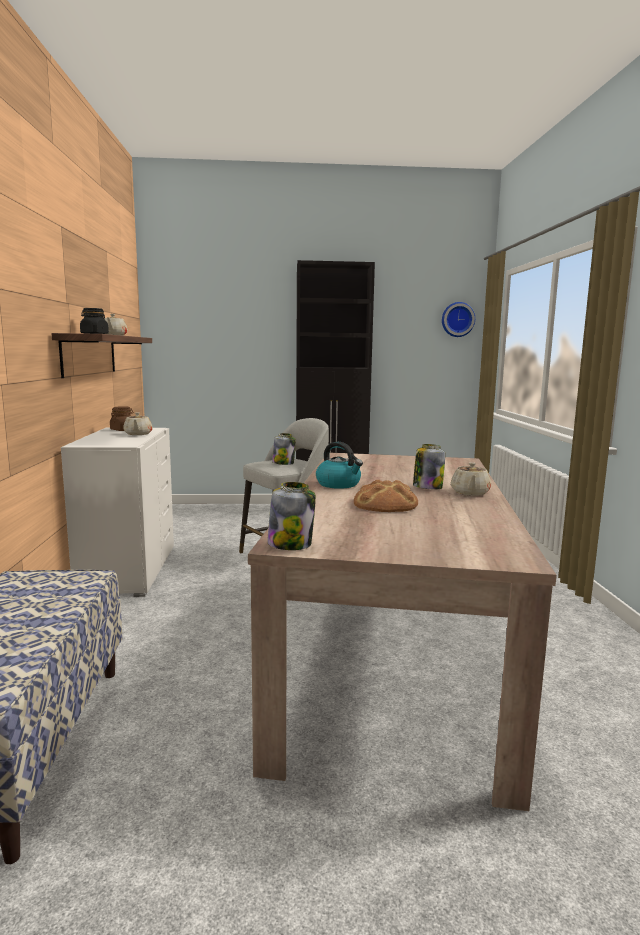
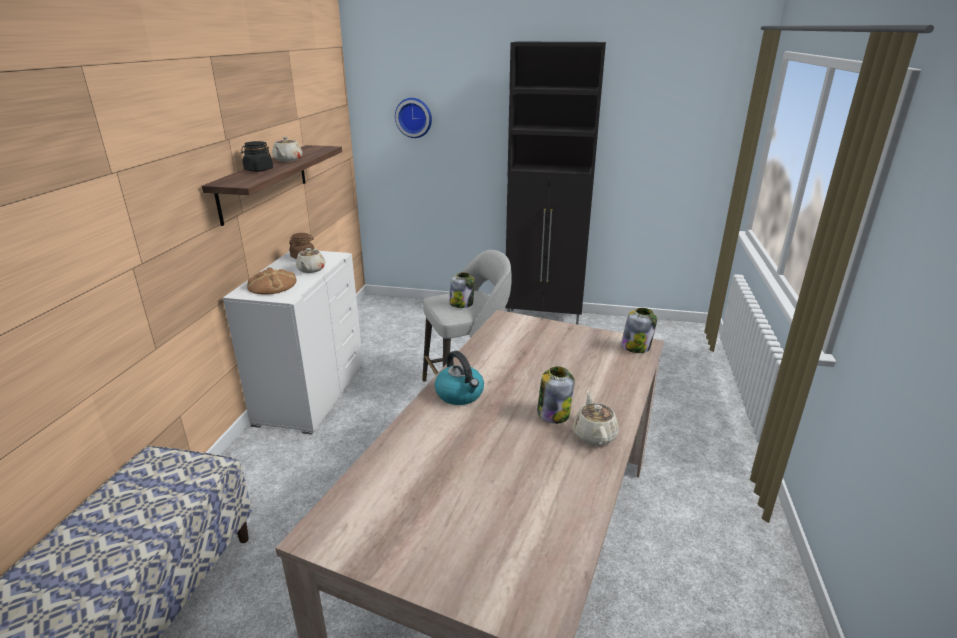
camera: 15 degrees right, 15 degrees up
jar [267,482,316,550] -> jar moved to [621,308,657,353]
bread [354,480,418,512] -> bread moved to [247,267,297,295]
wall clock [442,302,475,337] -> wall clock moved to [395,98,432,138]
beige teapot [451,462,491,496] -> beige teapot turned 150 degrees clockwise [573,391,619,446]

